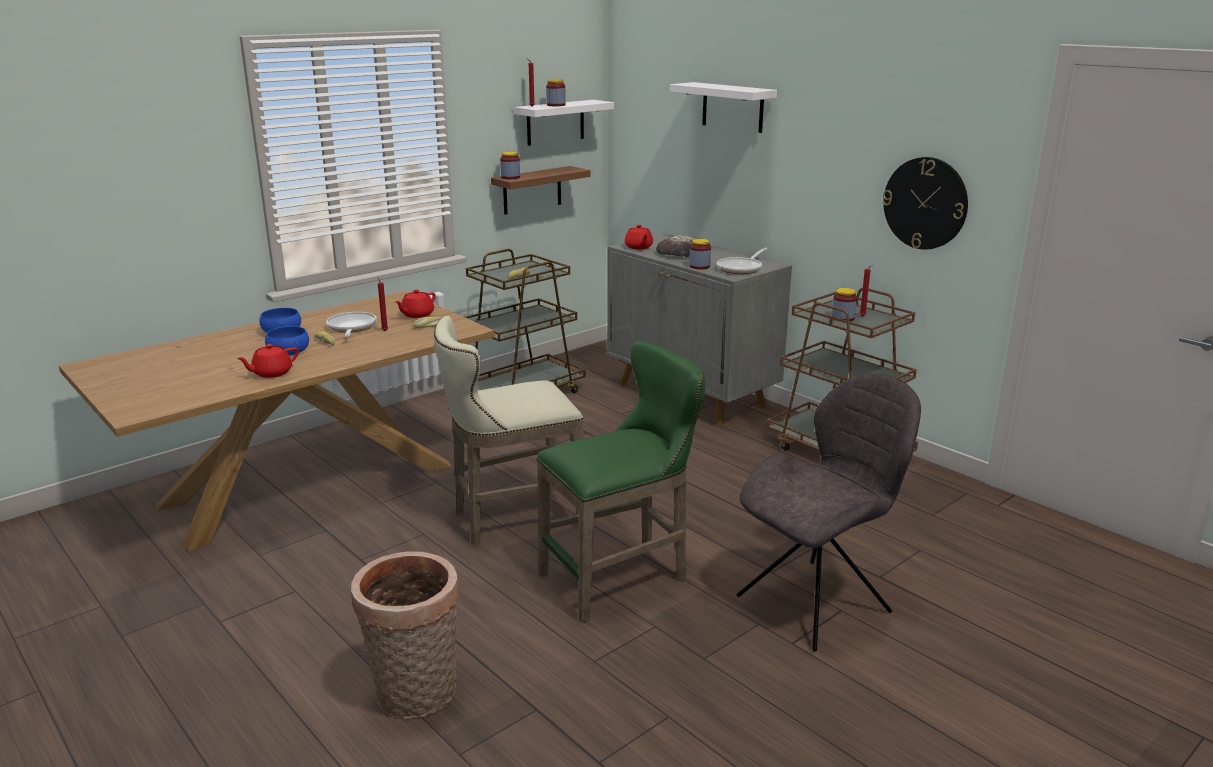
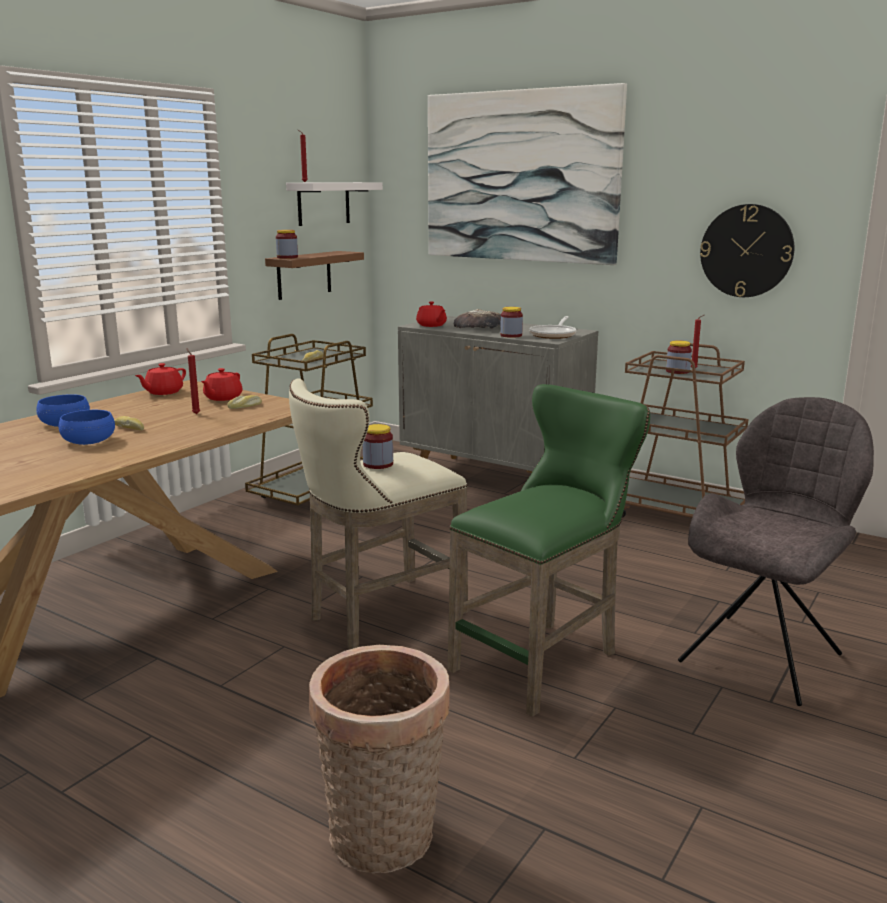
camera: 15 degrees left, 5 degrees down
red teapot [236,344,299,378] -> red teapot moved to [135,363,186,395]
frying pan [326,312,377,337] -> none
jar [546,79,566,106] -> jar moved to [363,424,393,469]
white shelf [670,82,777,133] -> picture [428,83,627,265]

